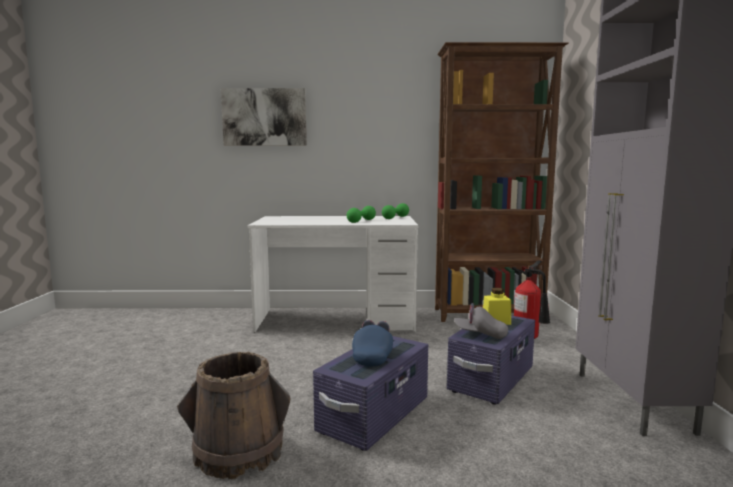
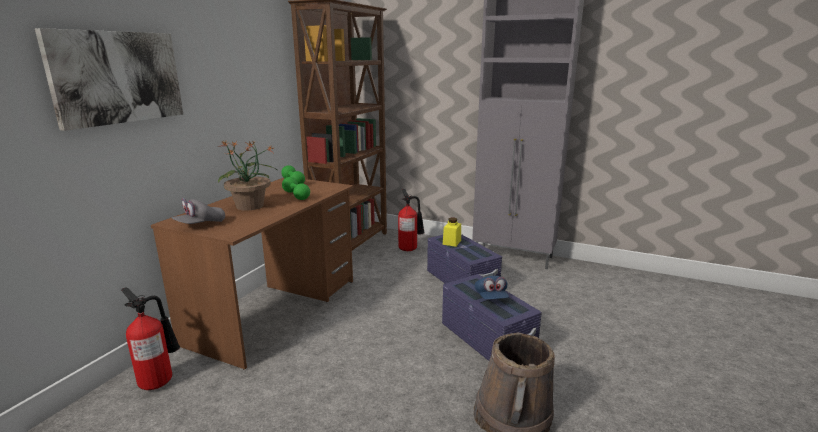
camera: 65 degrees left, 10 degrees up
white desk [247,216,418,333] -> brown desk [151,178,354,369]
blue cap [352,320,393,367] -> blue cap turned 135 degrees counterclockwise [475,276,509,299]
grey cap [454,303,508,339] -> grey cap moved to [172,198,225,224]
none -> fire extinguisher [121,288,180,390]
none -> potted plant [218,141,278,211]

